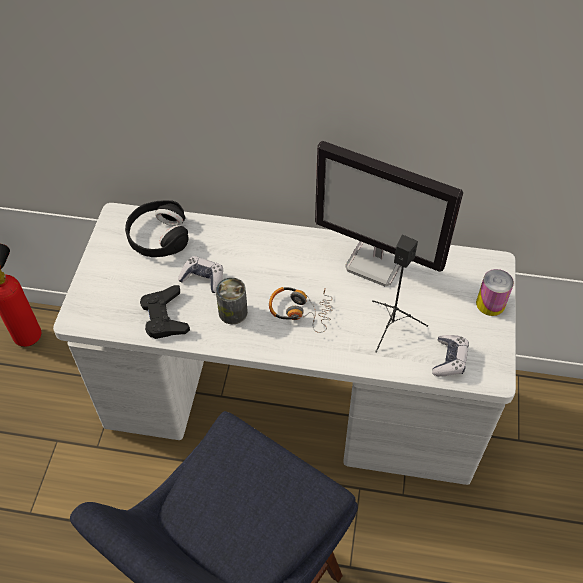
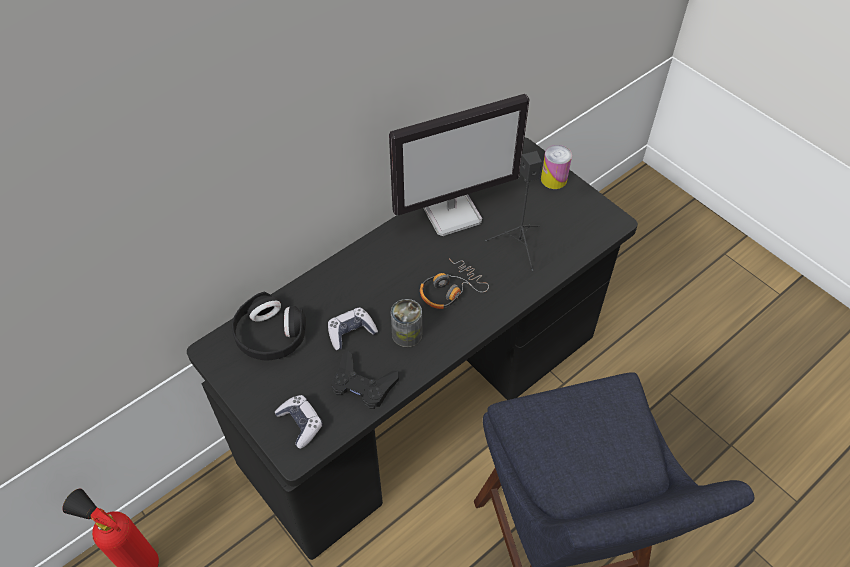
camera: 50 degrees left, 0 degrees up
white desk [53,203,516,485] -> black desk [187,137,638,560]
game controller [432,335,469,377] -> game controller moved to [275,395,323,449]

